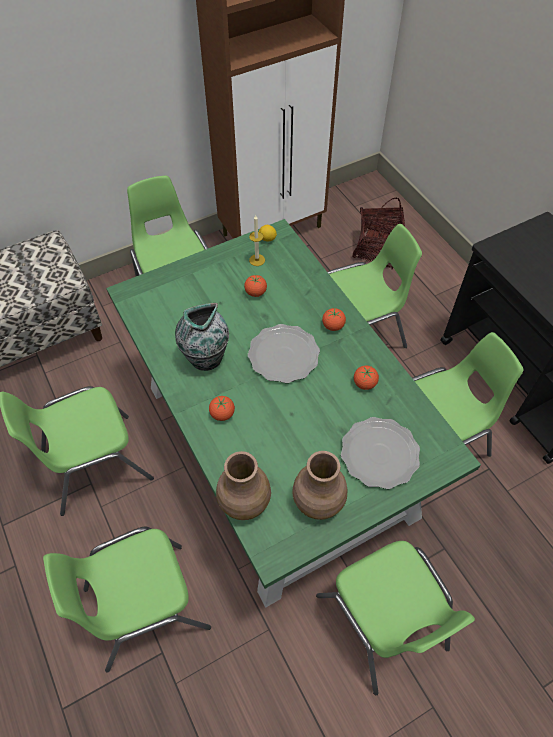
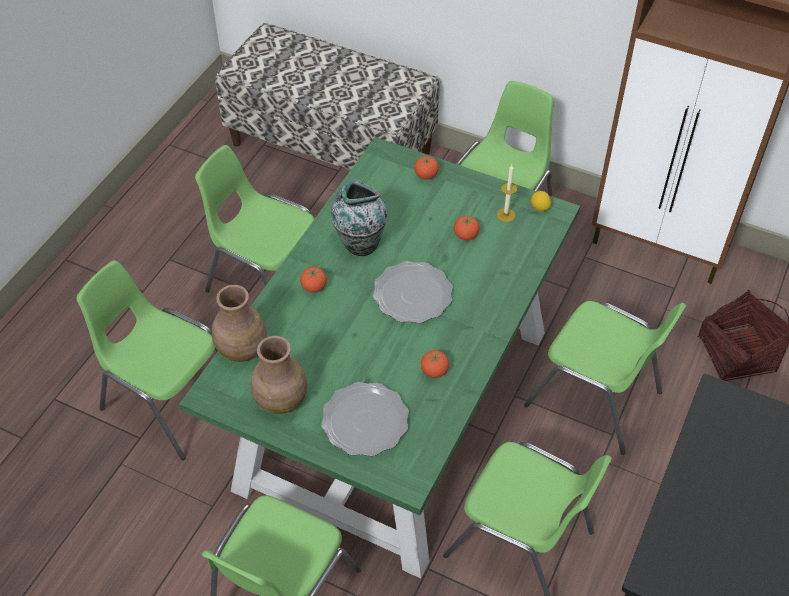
camera: 55 degrees right, 5 degrees down
tomato [322,308,346,331] -> tomato moved to [414,156,439,180]

